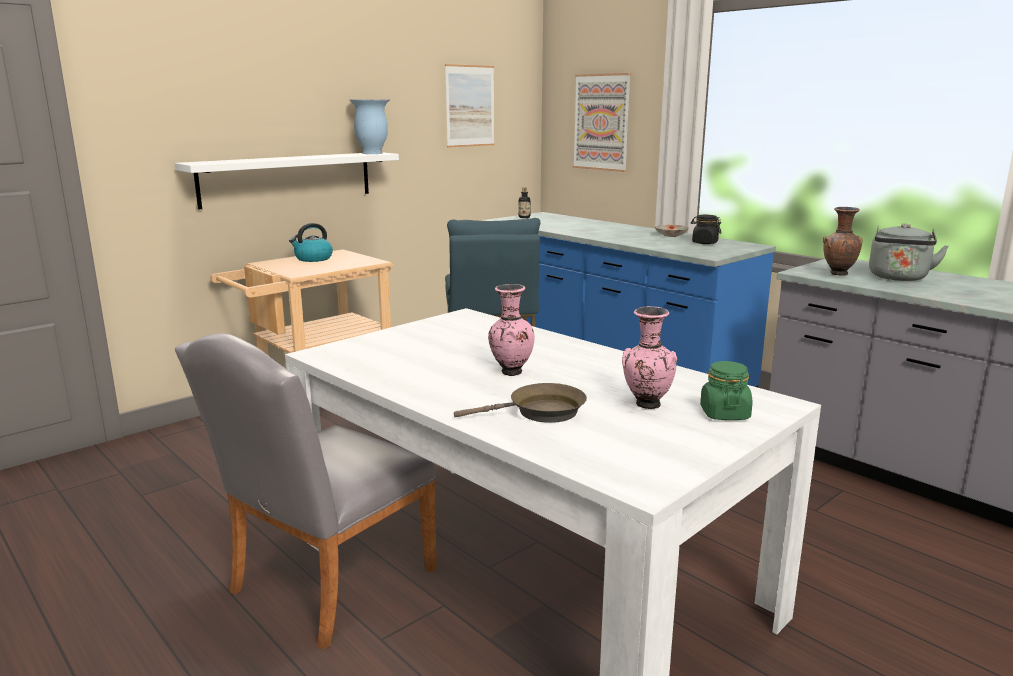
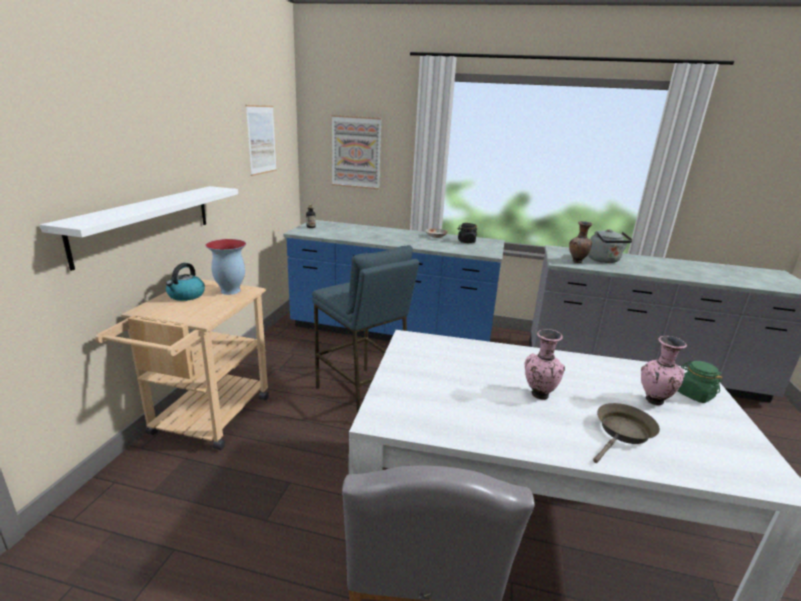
camera: 35 degrees left, 5 degrees up
vase [350,100,389,154] -> vase moved to [205,239,246,295]

